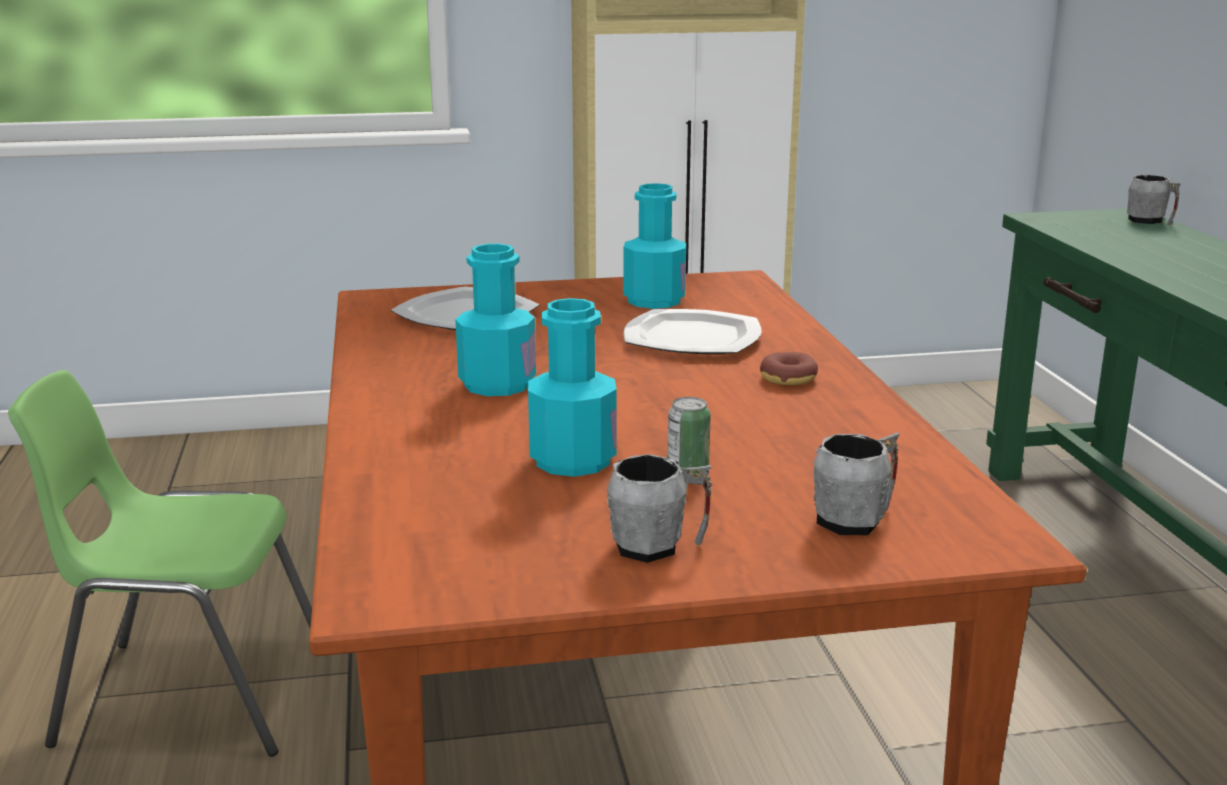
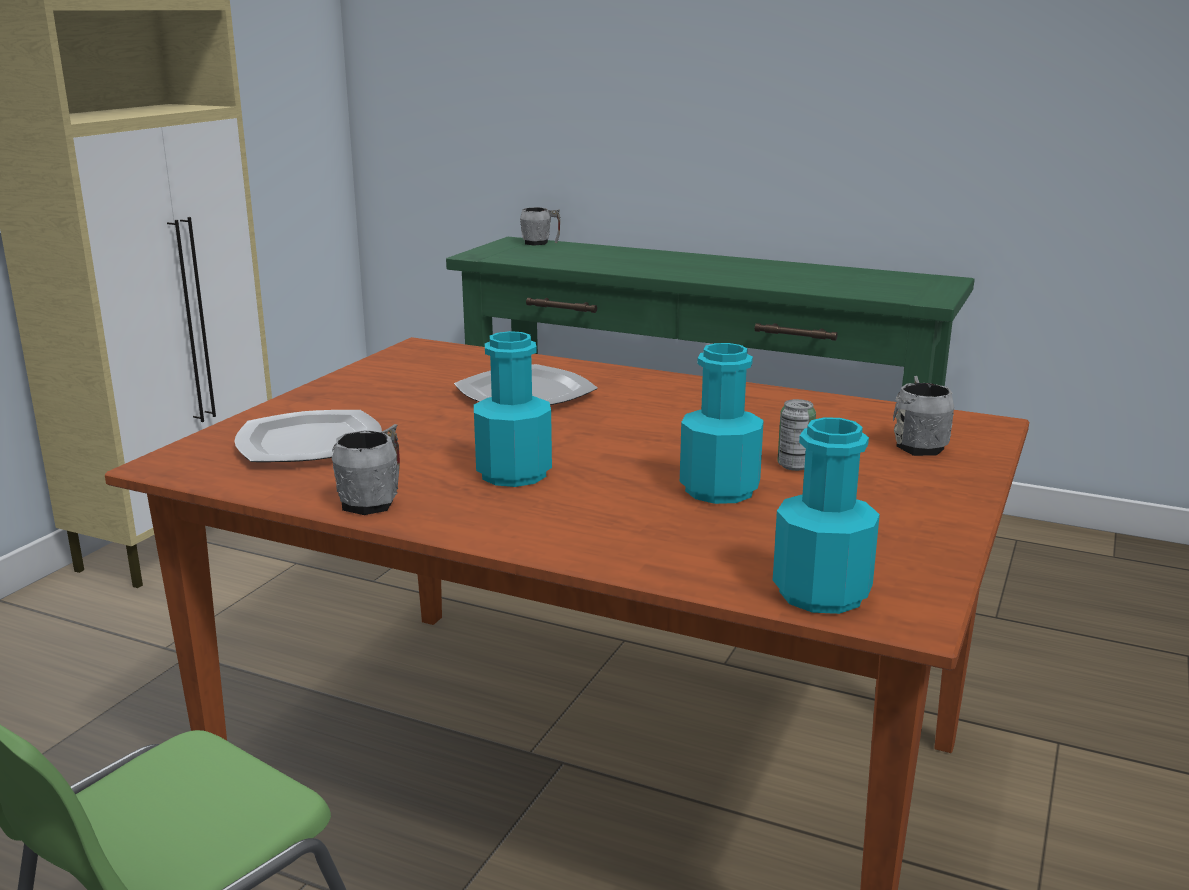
camera: 55 degrees left, 0 degrees up
grey mug [607,454,713,563] -> grey mug moved to [332,424,400,515]
turquoise bottle [623,183,686,309] -> turquoise bottle moved to [773,417,880,614]
donut [760,352,818,385] -> none

